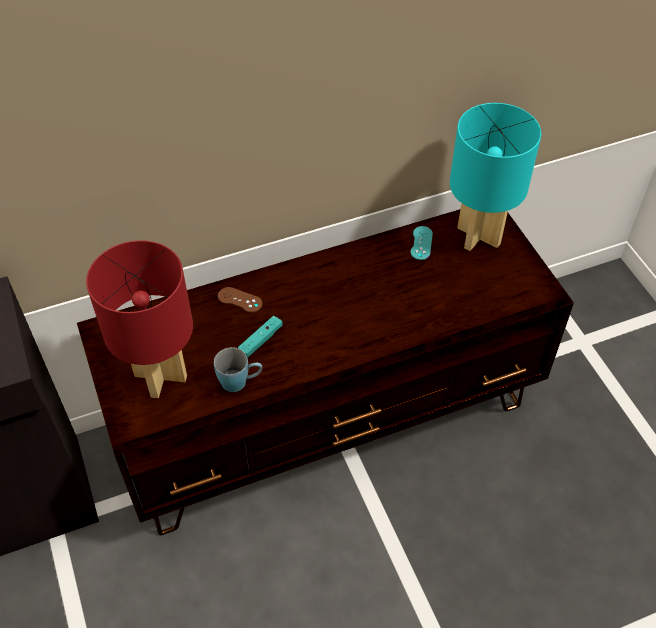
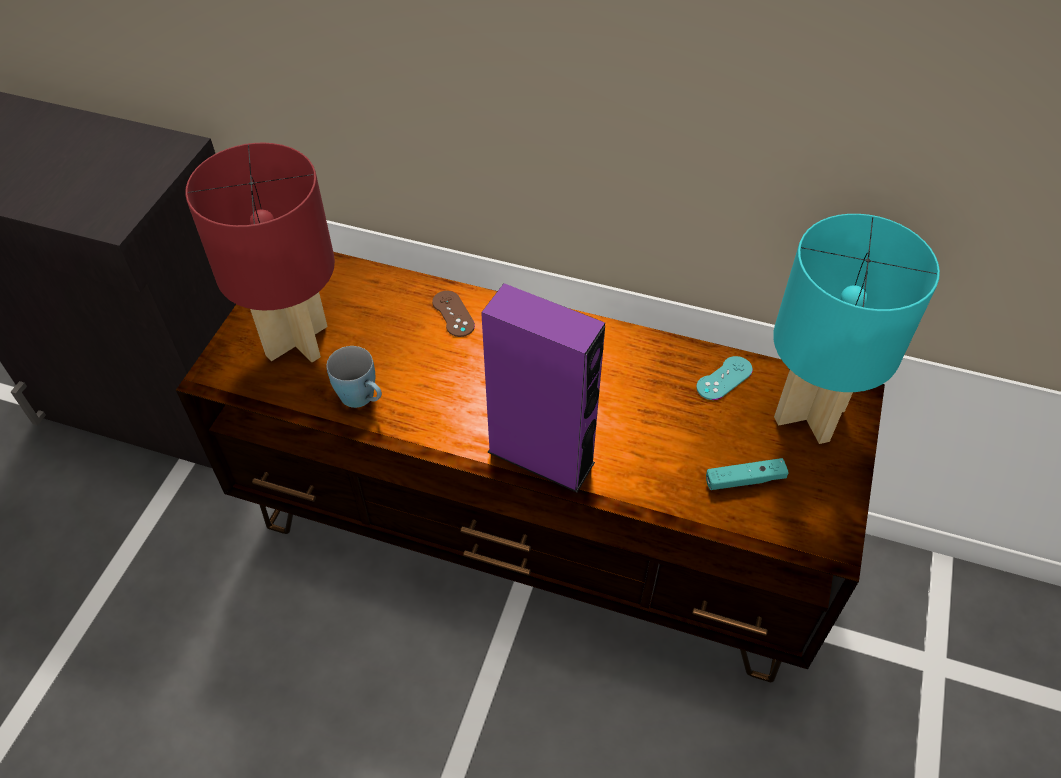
camera: 40 degrees right, 0 degrees up
turquoise game controller [238,316,283,358] -> turquoise game controller moved to [706,458,788,490]
none -> purple speaker [481,283,605,493]

